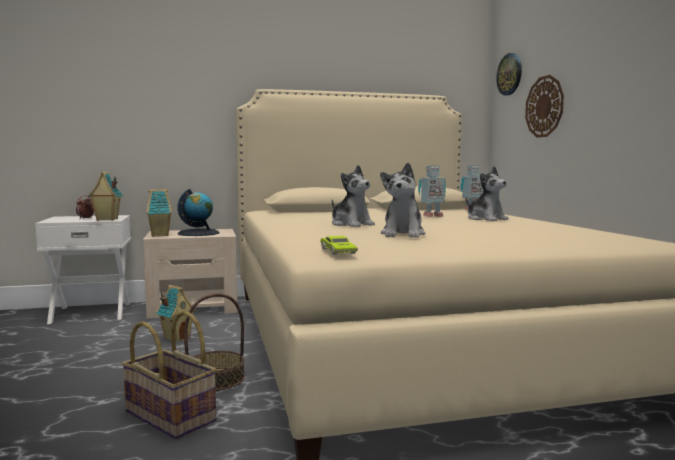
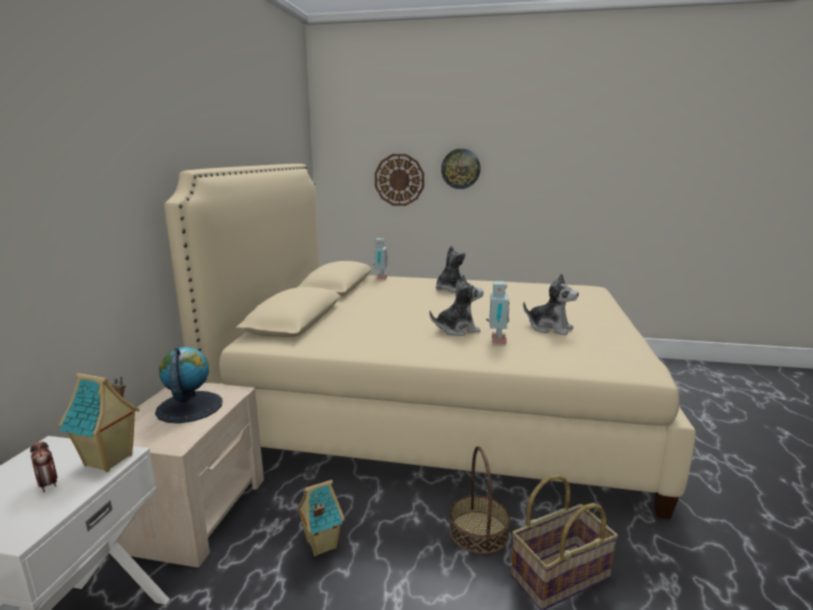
camera: 65 degrees left, 10 degrees up
toy house [147,189,172,237] -> none
green toy car [320,236,358,255] -> none
toy robot [418,166,446,217] -> toy robot moved to [486,281,510,344]
plush toy [466,166,509,221] -> plush toy turned 45 degrees counterclockwise [436,246,465,293]
wall clock [496,53,522,96] -> wall clock moved to [441,149,481,189]

